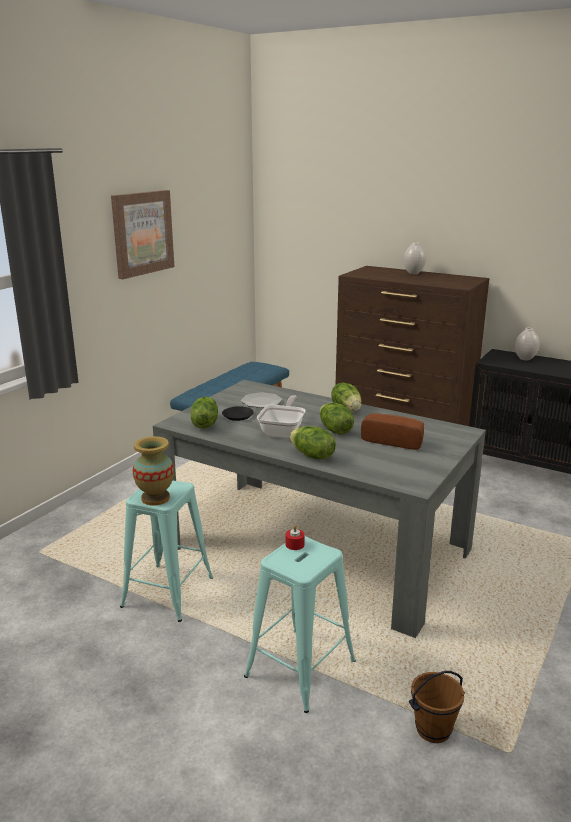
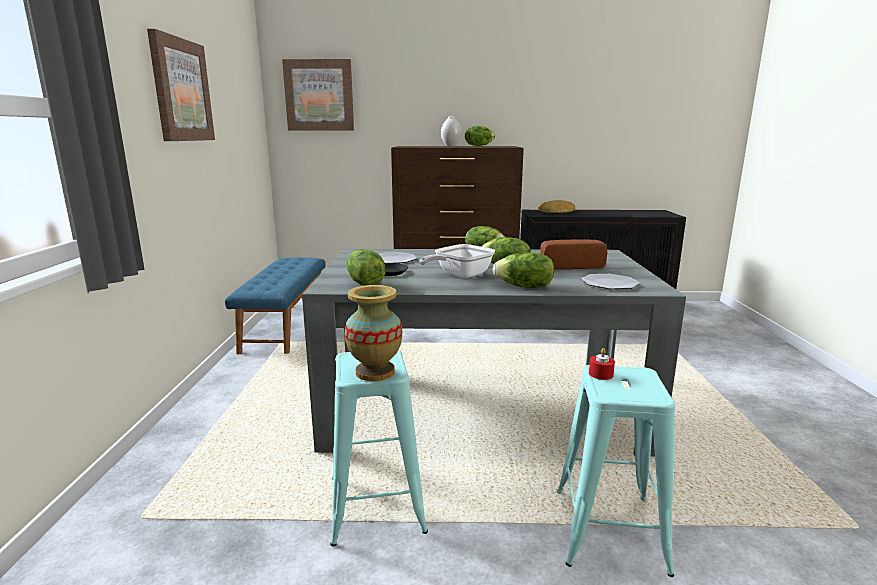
camera: 30 degrees left, 5 degrees down
frying pan [257,395,306,438] -> frying pan turned 120 degrees counterclockwise [419,244,496,278]
brown bucket [409,671,465,743] -> none
white vase [515,328,540,361] -> bread [538,200,575,213]
none -> picture [282,59,354,130]
none -> lettuce [465,126,495,146]
none -> plate [581,274,640,289]

